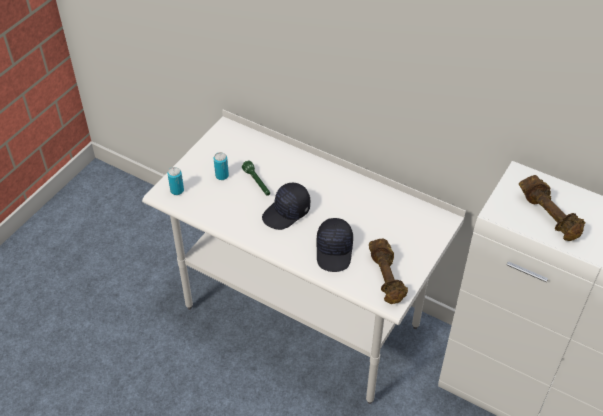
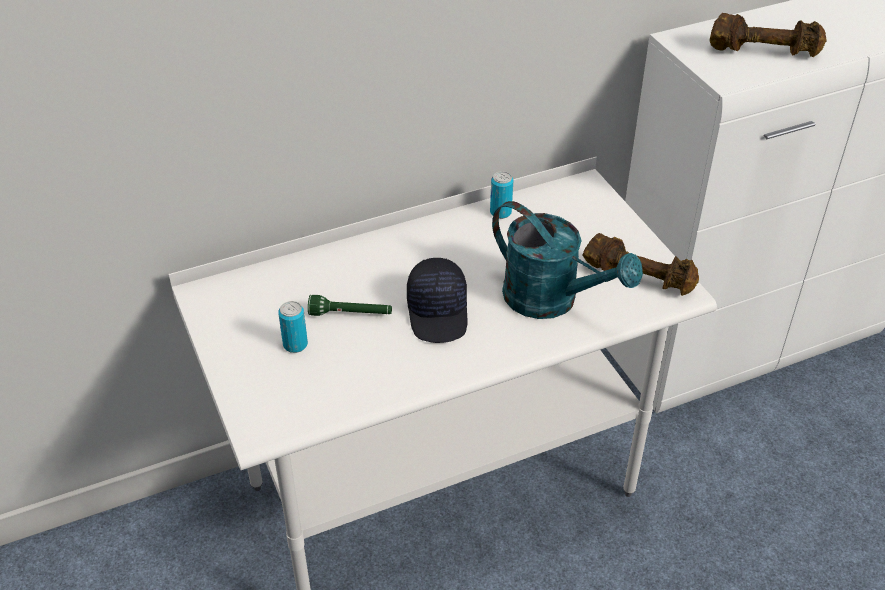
camera: 55 degrees left, 5 degrees down
can [167,167,184,195] -> can moved to [490,171,513,219]
black cap [317,218,353,272] -> turquoise watering can [492,201,643,319]

